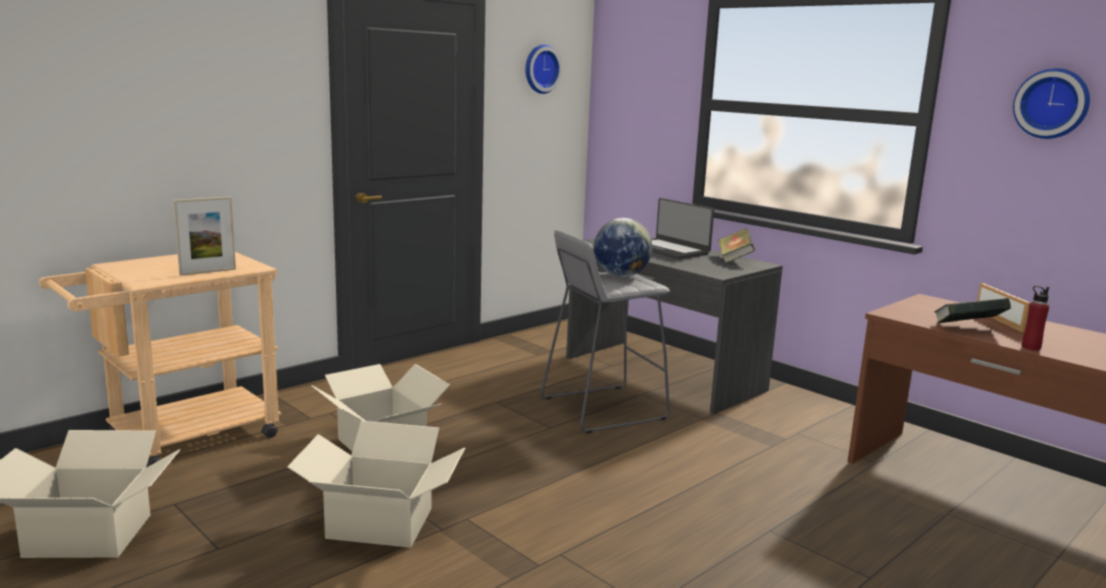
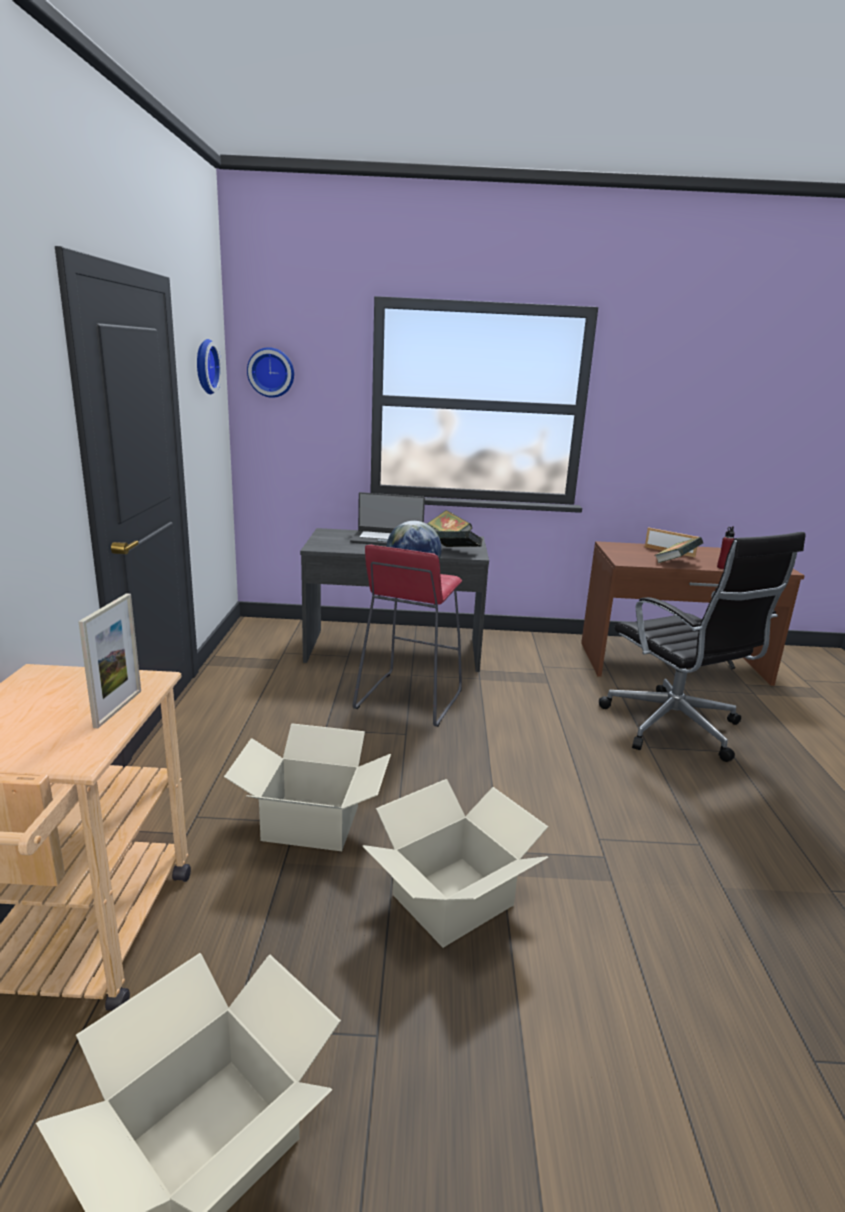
camera: 45 degrees left, 5 degrees up
grey stool [540,230,670,434] -> red stool [353,545,462,727]
wall clock [1013,68,1090,139] -> wall clock moved to [247,347,294,398]
none -> book [436,531,483,547]
none -> black office chair [599,532,806,762]

